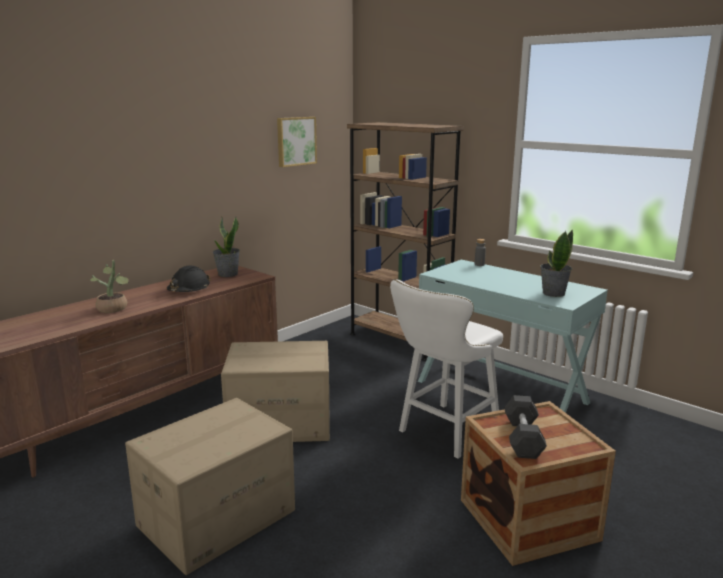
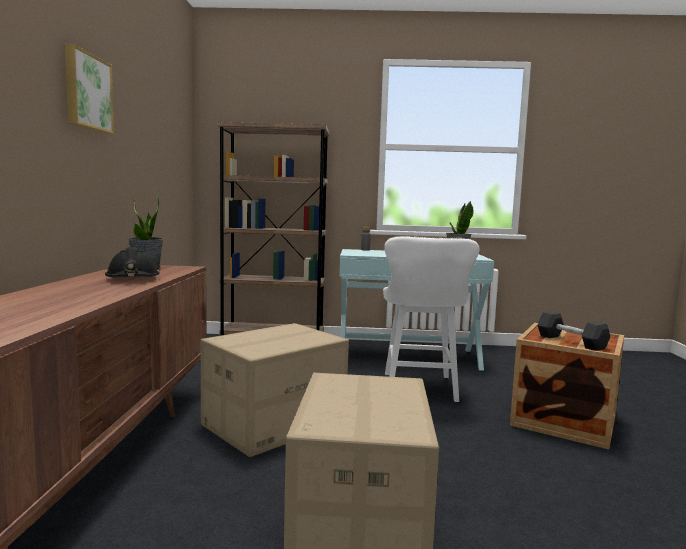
camera: 40 degrees left, 10 degrees down
potted plant [90,260,129,313] -> none
picture [277,117,317,167] -> picture moved to [65,44,114,134]

